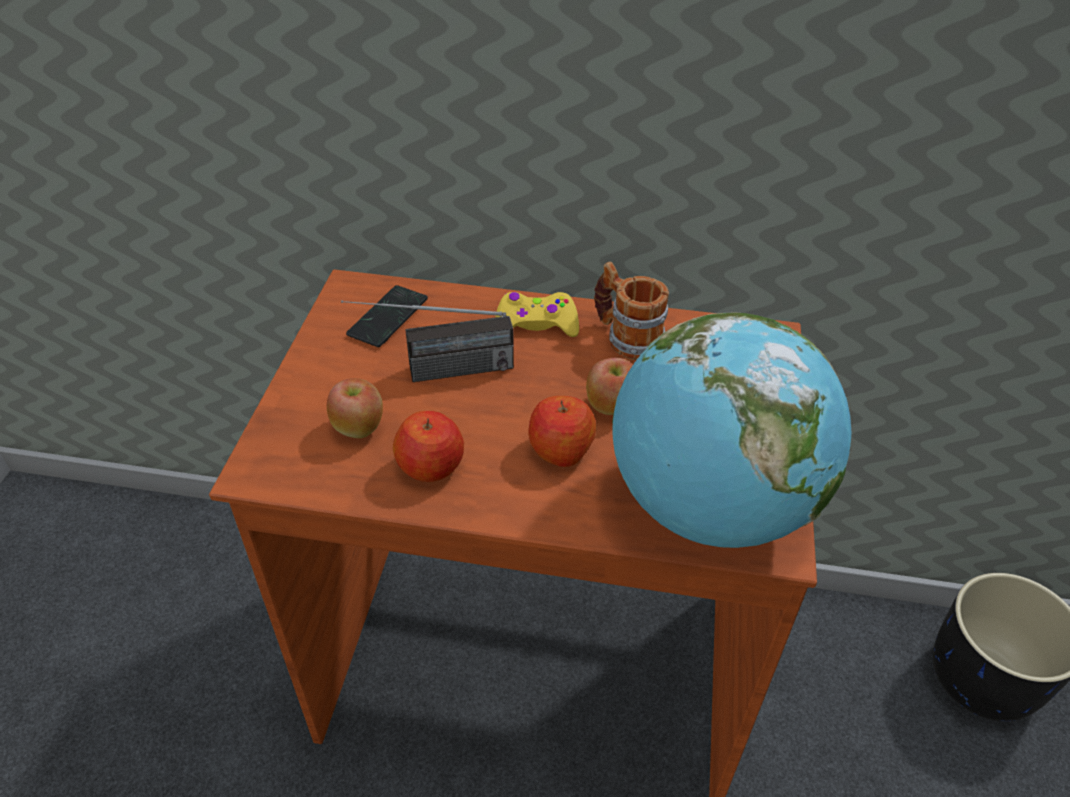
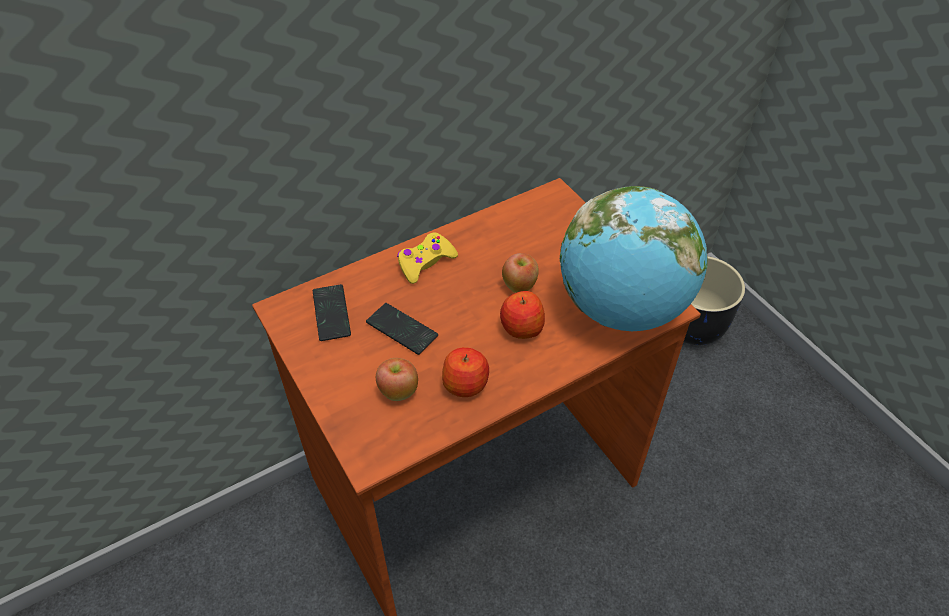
camera: 40 degrees left, 5 degrees up
radio [341,300,514,382] -> phone [366,303,438,355]
mug [594,262,669,360] -> none

